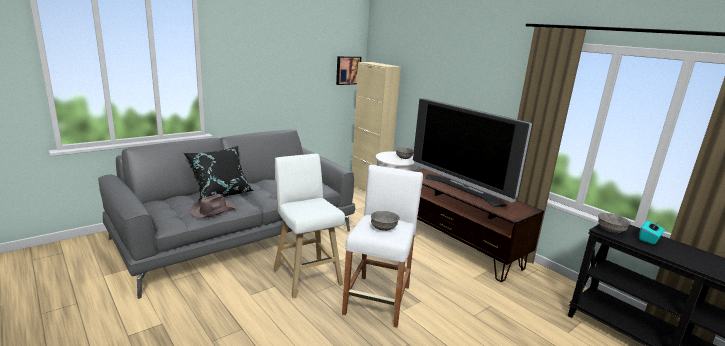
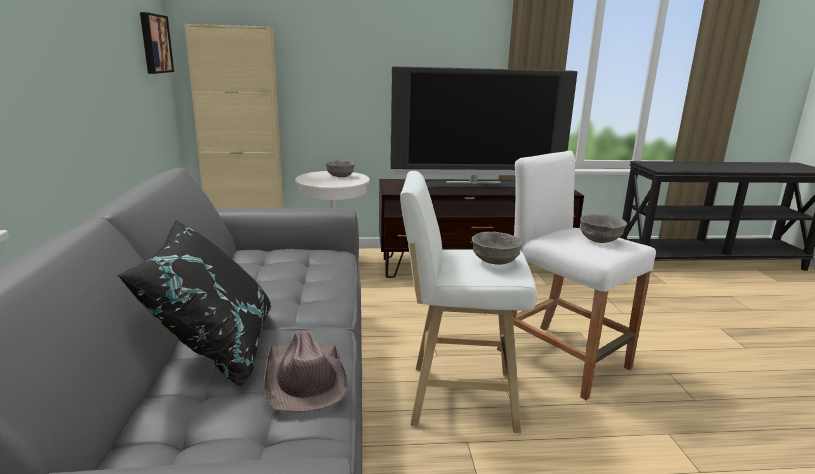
camera: 55 degrees left, 0 degrees up
grey bowl [598,213,630,233] -> grey bowl moved to [472,232,523,265]
turquoise tissue box [639,220,665,245] -> none

